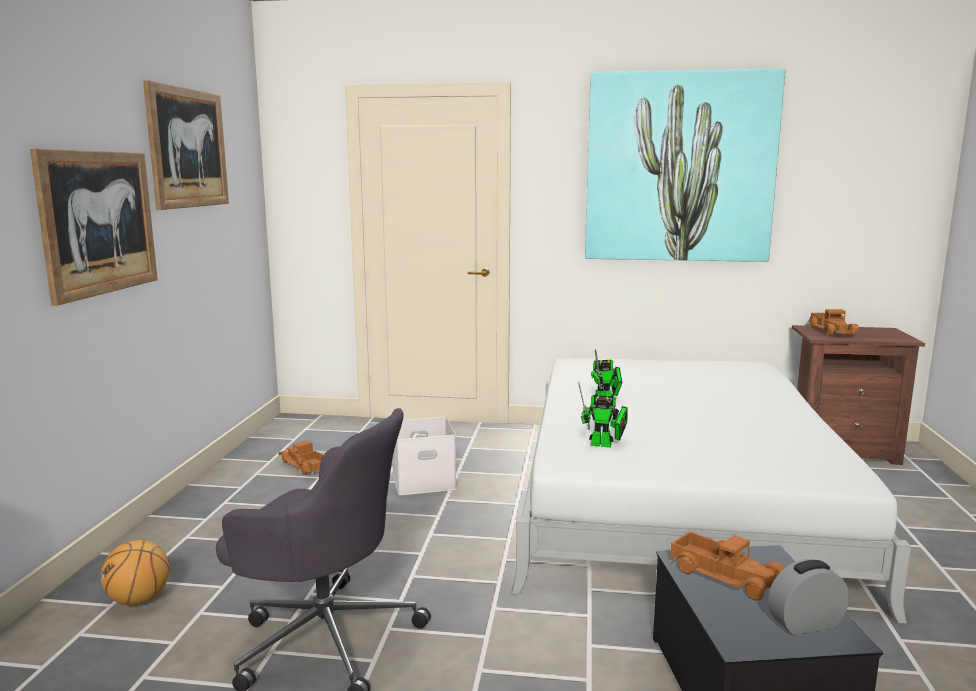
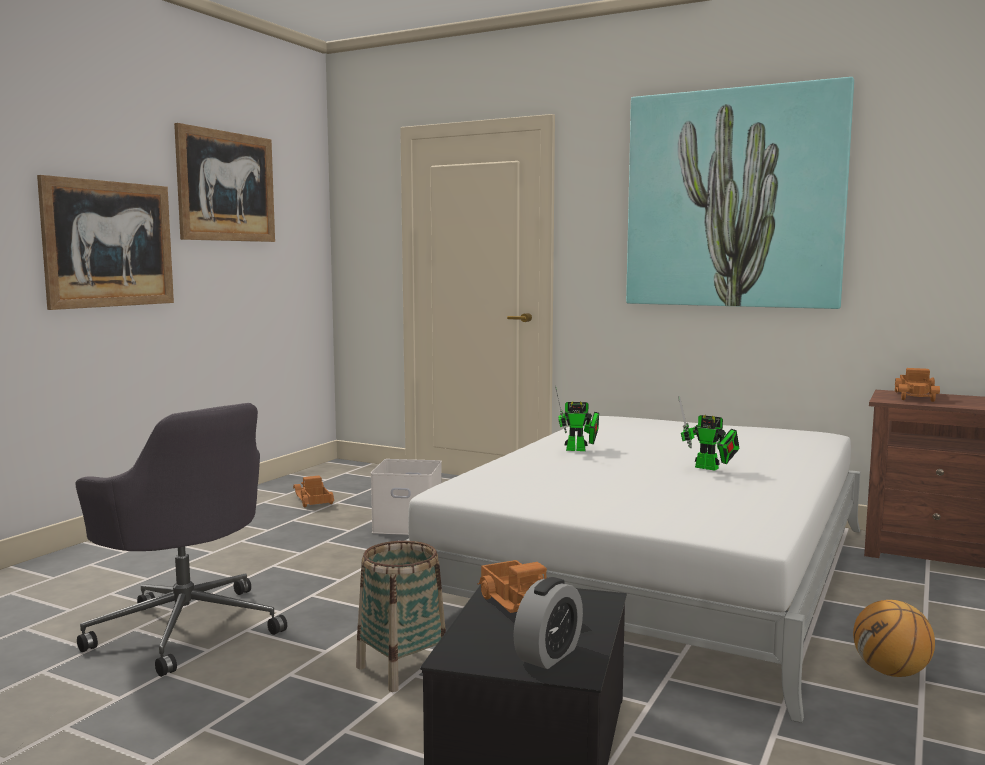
camera: 20 degrees right, 5 degrees down
basketball [100,540,170,605] -> basketball moved to [853,600,935,677]
toy robot [578,381,628,448] -> toy robot moved to [679,397,739,471]
alarm clock [768,559,849,636] -> alarm clock turned 120 degrees clockwise [513,577,583,669]
none -> basket [356,541,446,692]

